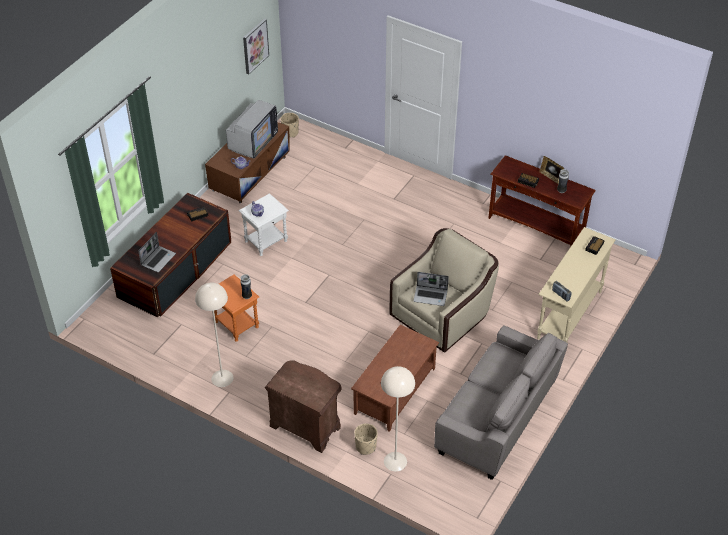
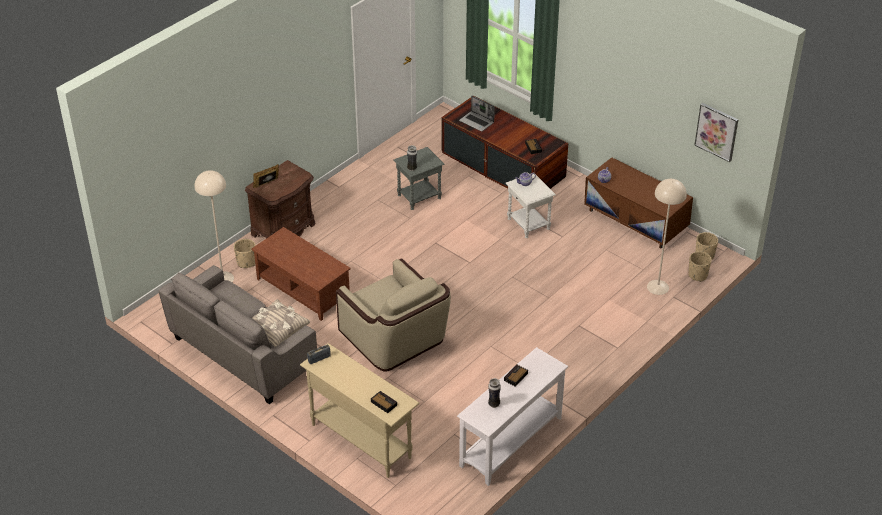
camera: 100 degrees right, 5 degrees down
beige floor lamp [195,283,234,387] -> beige floor lamp moved to [647,179,687,295]
orange side table [214,274,259,342] -> grey side table [394,147,445,210]
television [226,100,278,159] -> none
laptop [413,272,449,306] -> none
brown console table [488,155,596,247] -> white console table [457,347,568,486]
picture frame [539,156,564,184] -> picture frame moved to [253,164,279,188]
none -> beige pillow [252,299,310,347]
none -> beige planter [688,251,712,282]

